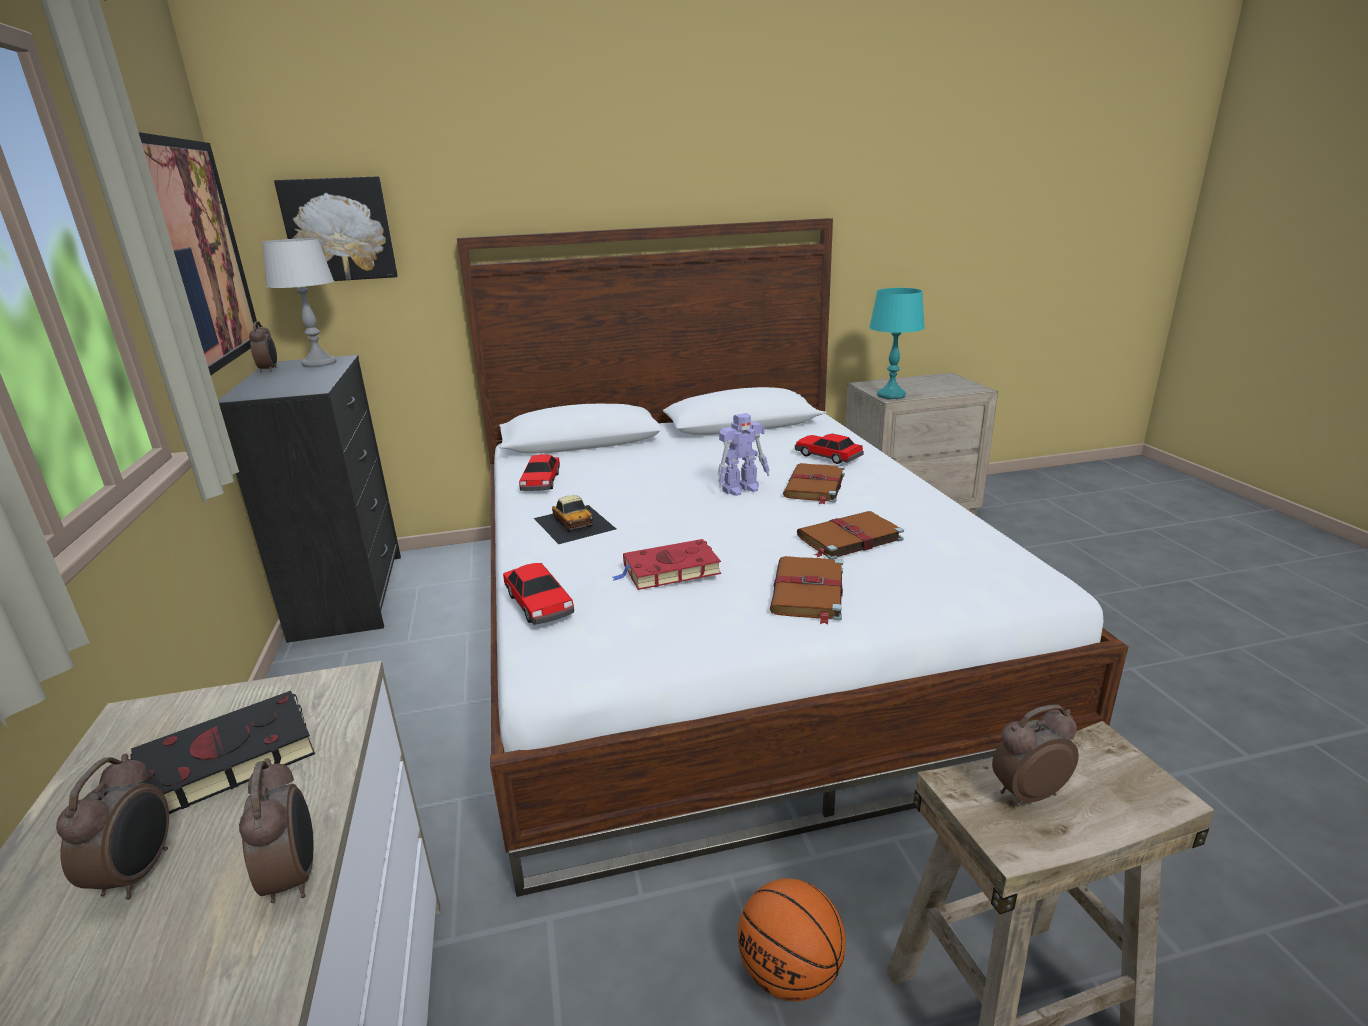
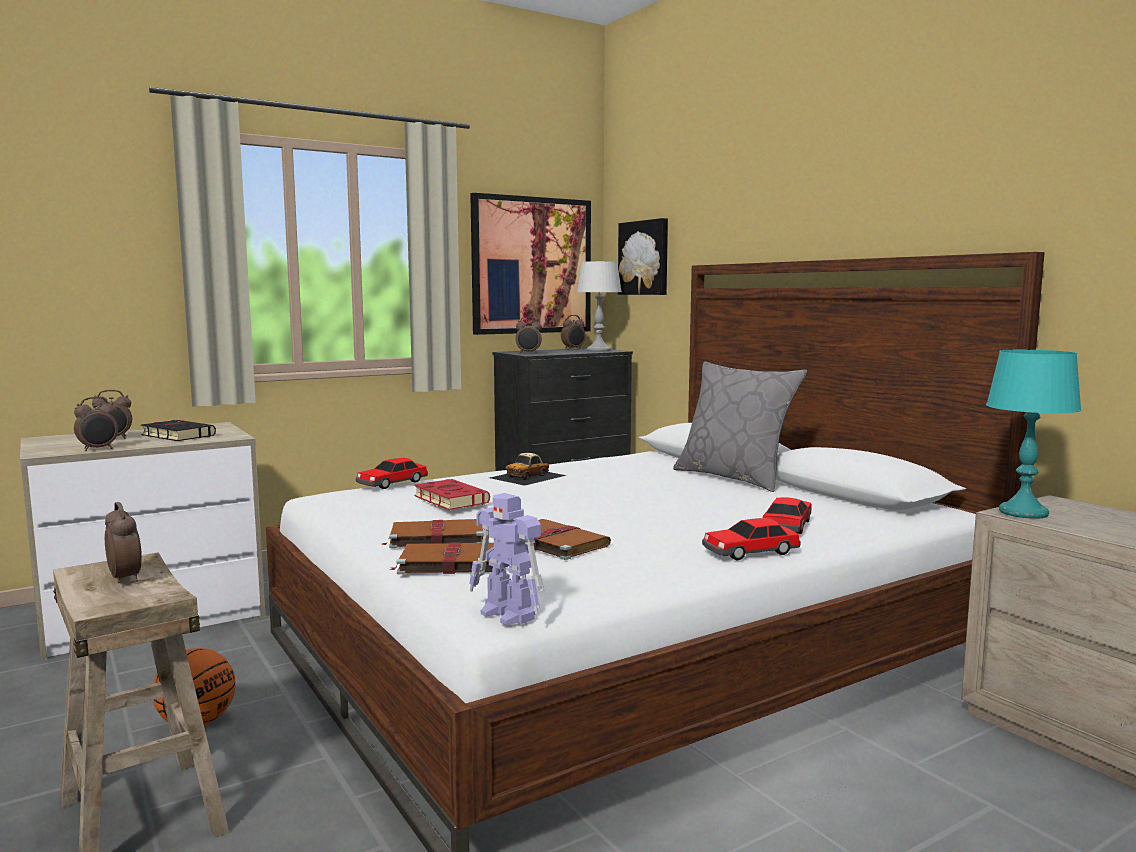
camera: 70 degrees right, 15 degrees down
toy car [519,454,560,491] -> toy car moved to [702,518,801,560]
toy robot [718,413,769,496] -> toy robot moved to [469,493,544,625]
brown book [783,463,845,505] -> brown book moved to [390,542,501,574]
none -> alarm clock [515,317,542,354]
none -> grey pillow [673,361,807,492]

